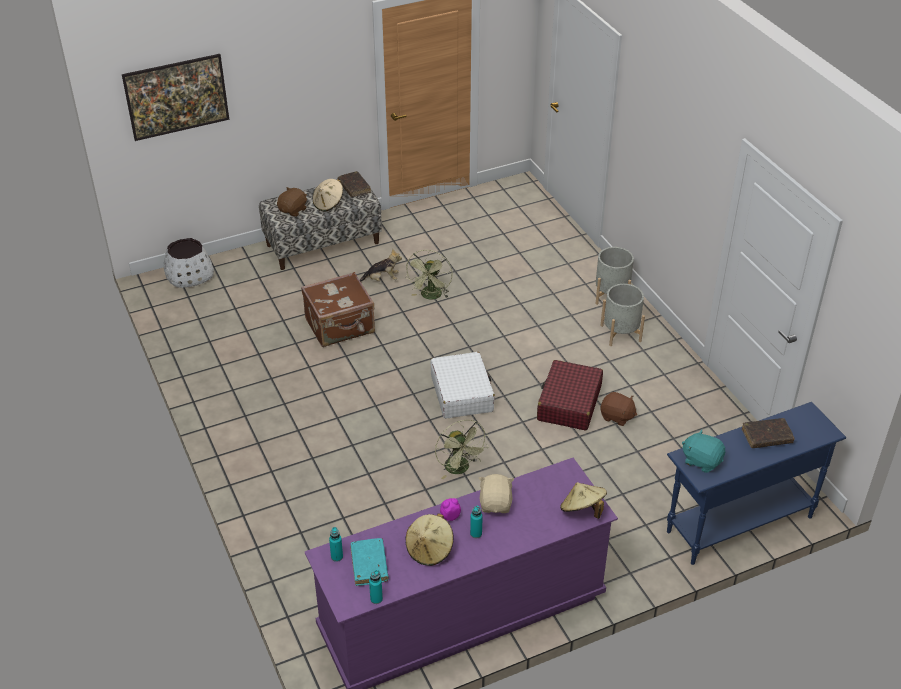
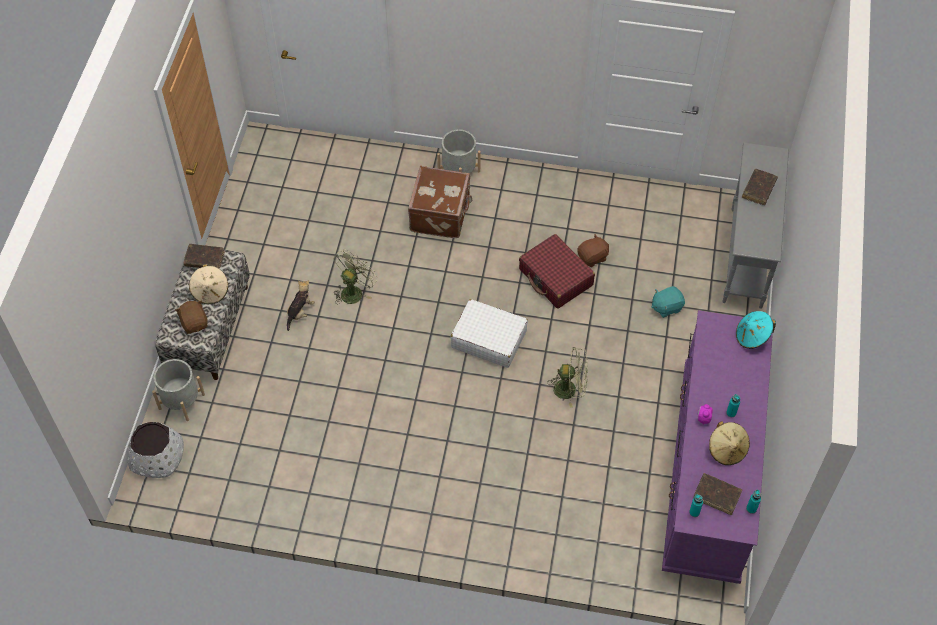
camera: 55 degrees left, 15 degrees up
picture [122,54,229,141] -> none
brown suitcase [301,272,375,347] -> brown suitcase moved to [408,166,472,238]
turquoise book [350,538,389,586] -> brown book [693,473,742,515]
green fan [405,250,452,300] -> green fan turned 105 degrees counterclockwise [333,249,378,305]
beige plush toy [479,474,514,513] -> none
beige hat [560,482,607,519] -> turquoise hat [736,311,776,349]
grey planter [600,284,645,346] -> grey planter moved to [152,359,205,421]
blue console table [667,402,846,565] -> grey console table [722,143,789,309]
turquoise plush toy [682,429,725,473] -> turquoise plush toy moved to [651,286,685,318]

